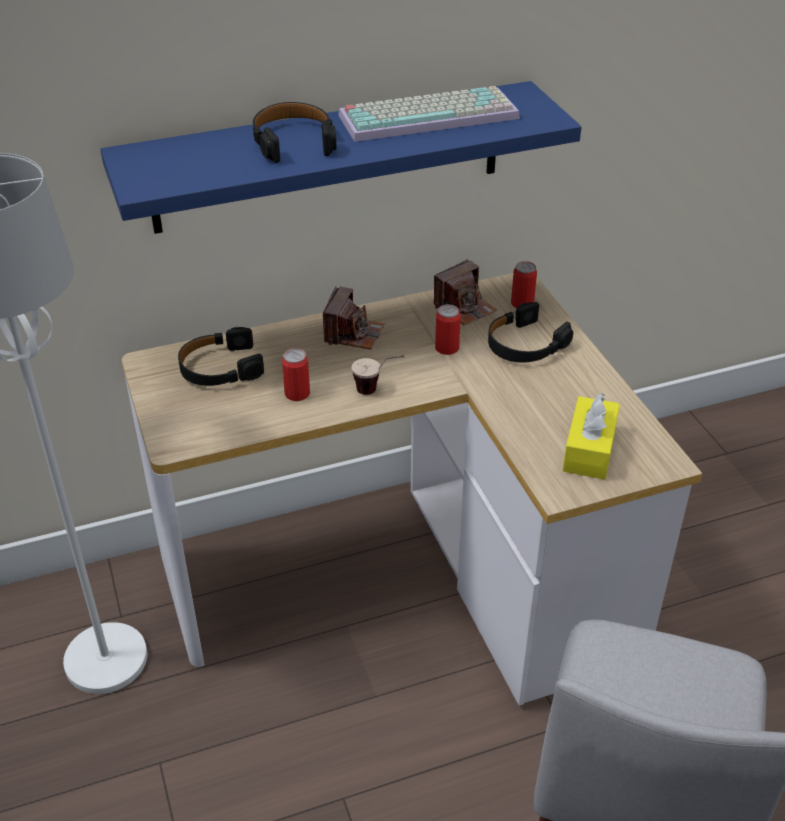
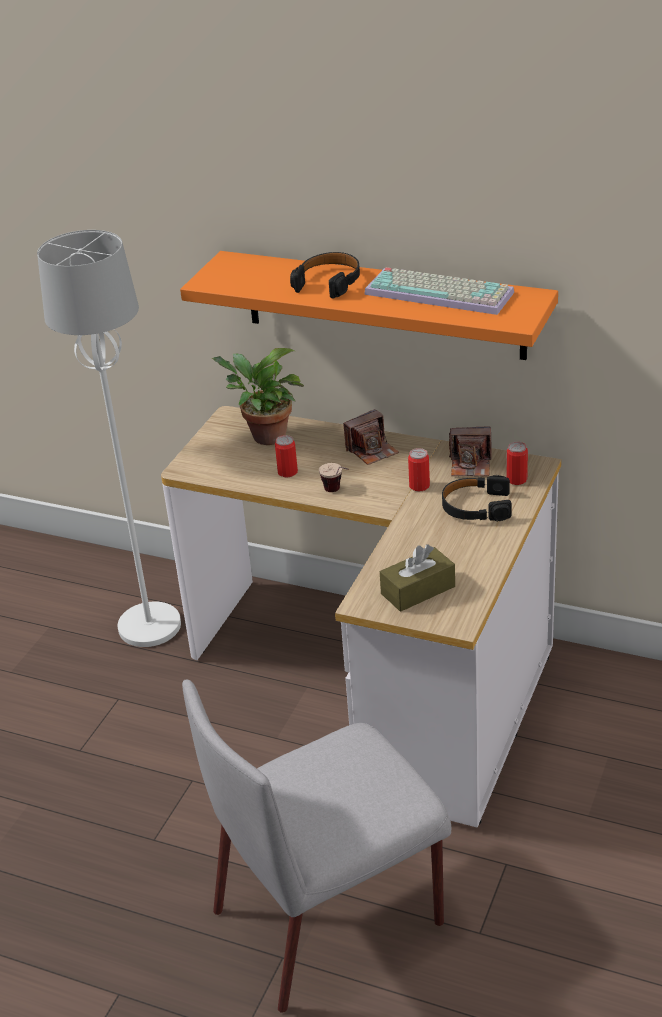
camera: 45 degrees right, 5 degrees down
blue shelf [100,81,582,234] -> orange shelf [180,251,558,360]
black headphones [178,327,264,386] -> potted plant [212,348,304,445]
yellow tissue box [563,393,620,480] -> brown tissue box [380,544,455,612]

